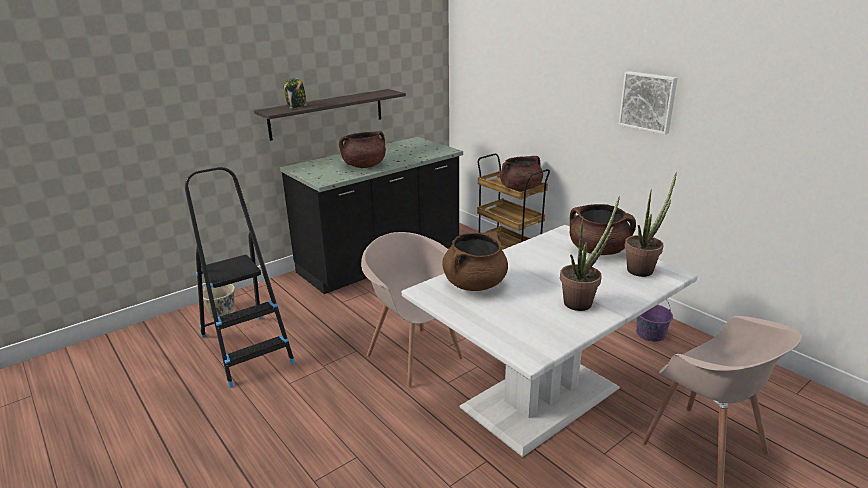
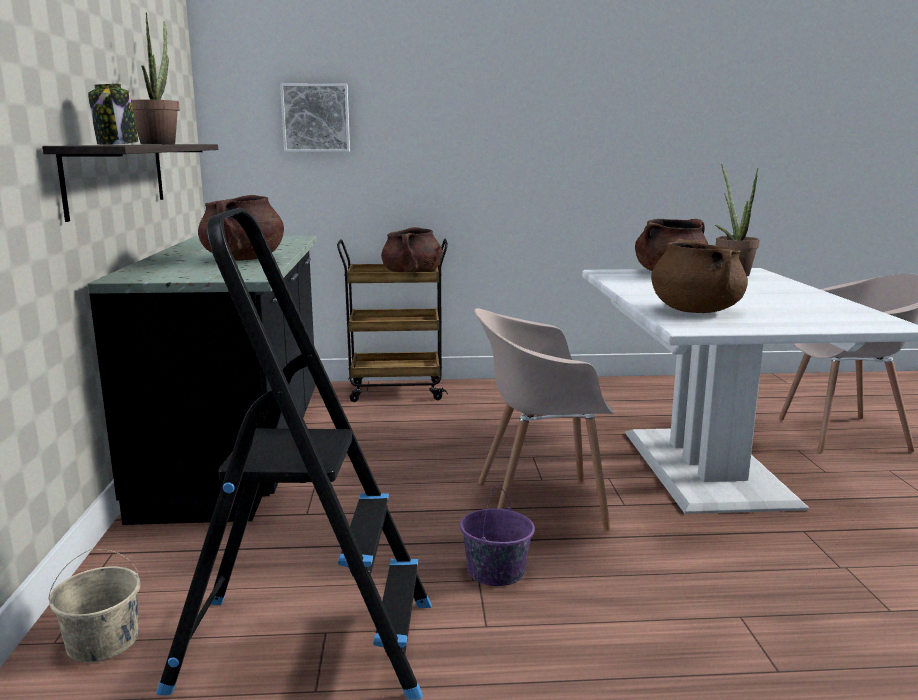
camera: 55 degrees left, 10 degrees down
potted plant [560,196,620,311] -> potted plant moved to [131,13,180,144]
picture [618,71,678,134] -> picture moved to [280,84,350,152]
purple bucket [636,301,673,342] -> purple bucket moved to [460,487,535,586]

